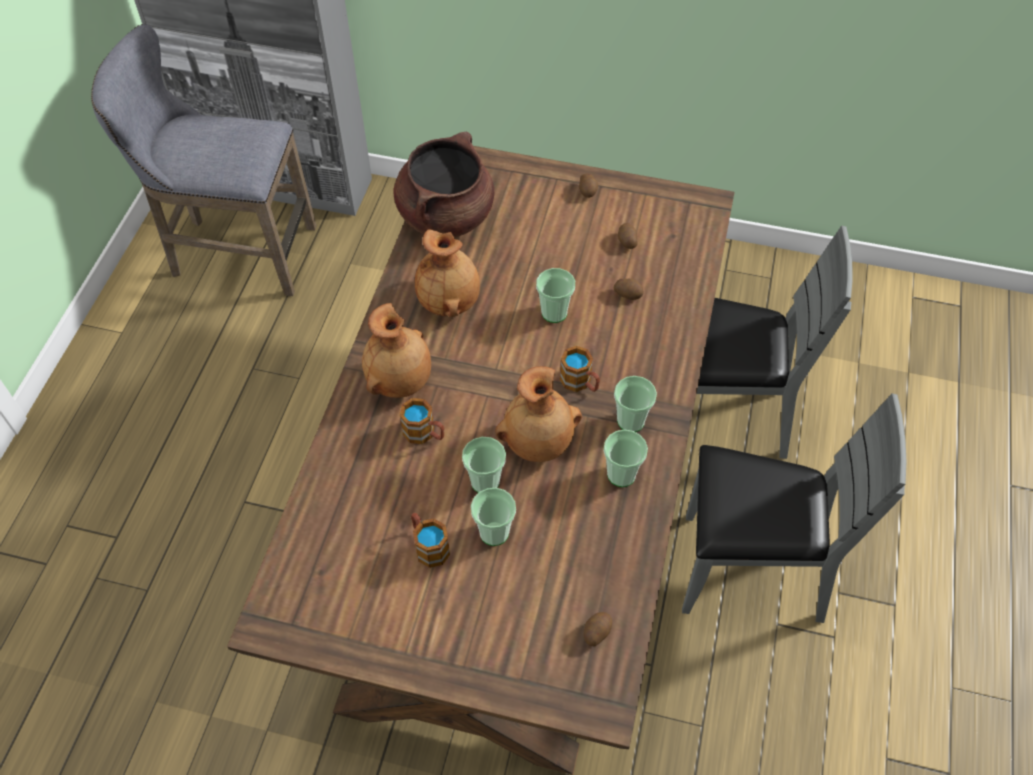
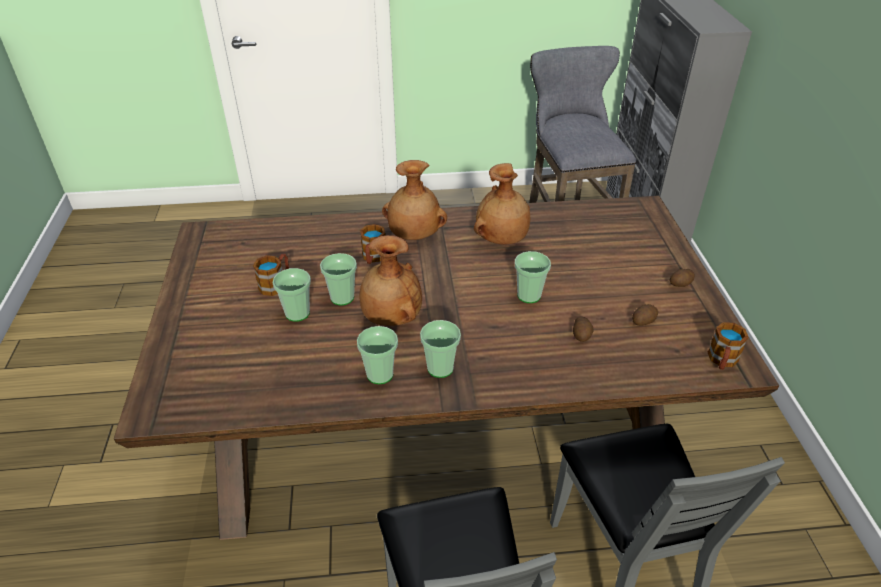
camera: 70 degrees right, 15 degrees down
brown cooking pot [393,132,494,237] -> none
mug [560,346,600,392] -> mug moved to [708,322,748,370]
potato [583,612,612,646] -> none

